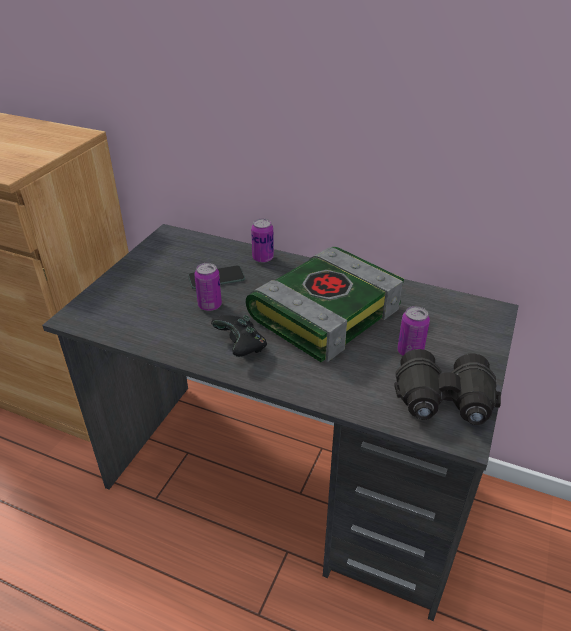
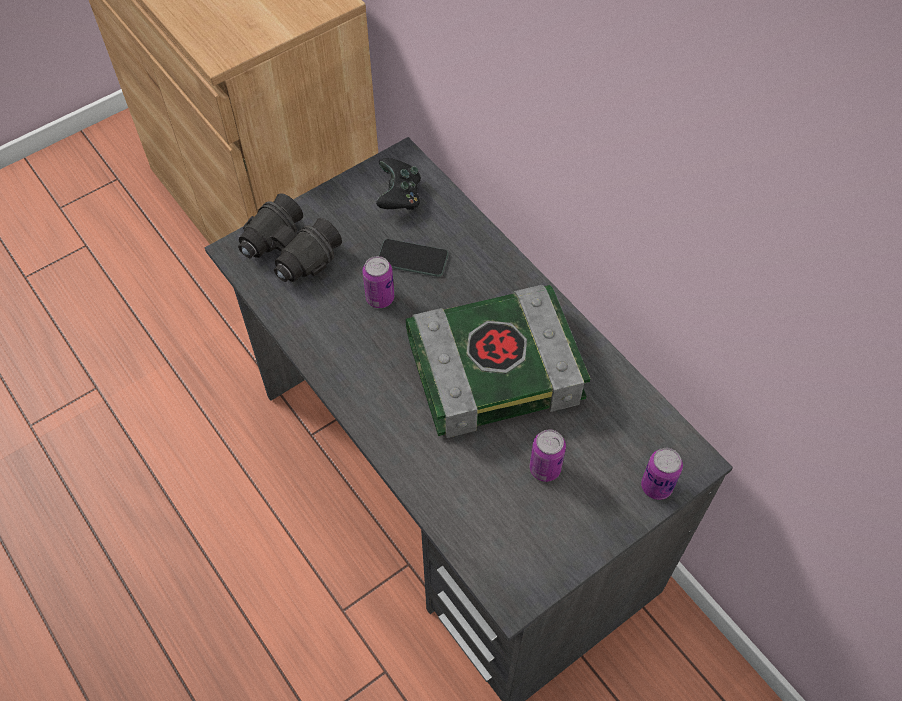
camera: 30 degrees right, 20 degrees up
black game controller [211,315,267,357] -> black game controller moved to [376,158,421,210]
can [251,219,274,263] -> can moved to [641,448,683,500]
black binoculars [394,349,501,425] -> black binoculars moved to [238,193,342,282]

